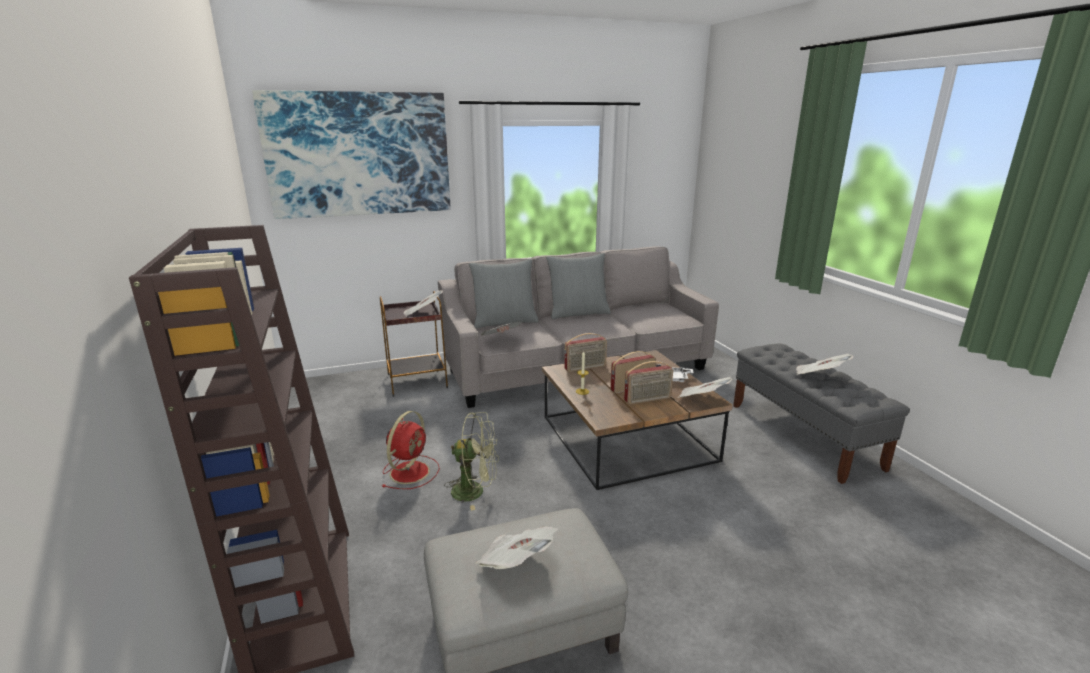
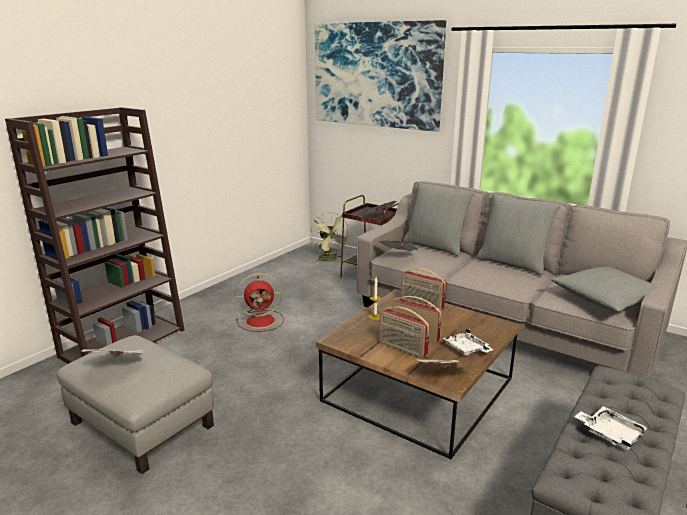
camera: 55 degrees right, 0 degrees up
green fan [444,412,499,511] -> green fan moved to [310,212,351,264]
newspaper [796,354,853,375] -> white tray [574,406,648,450]
none -> grey pillow [551,266,673,312]

